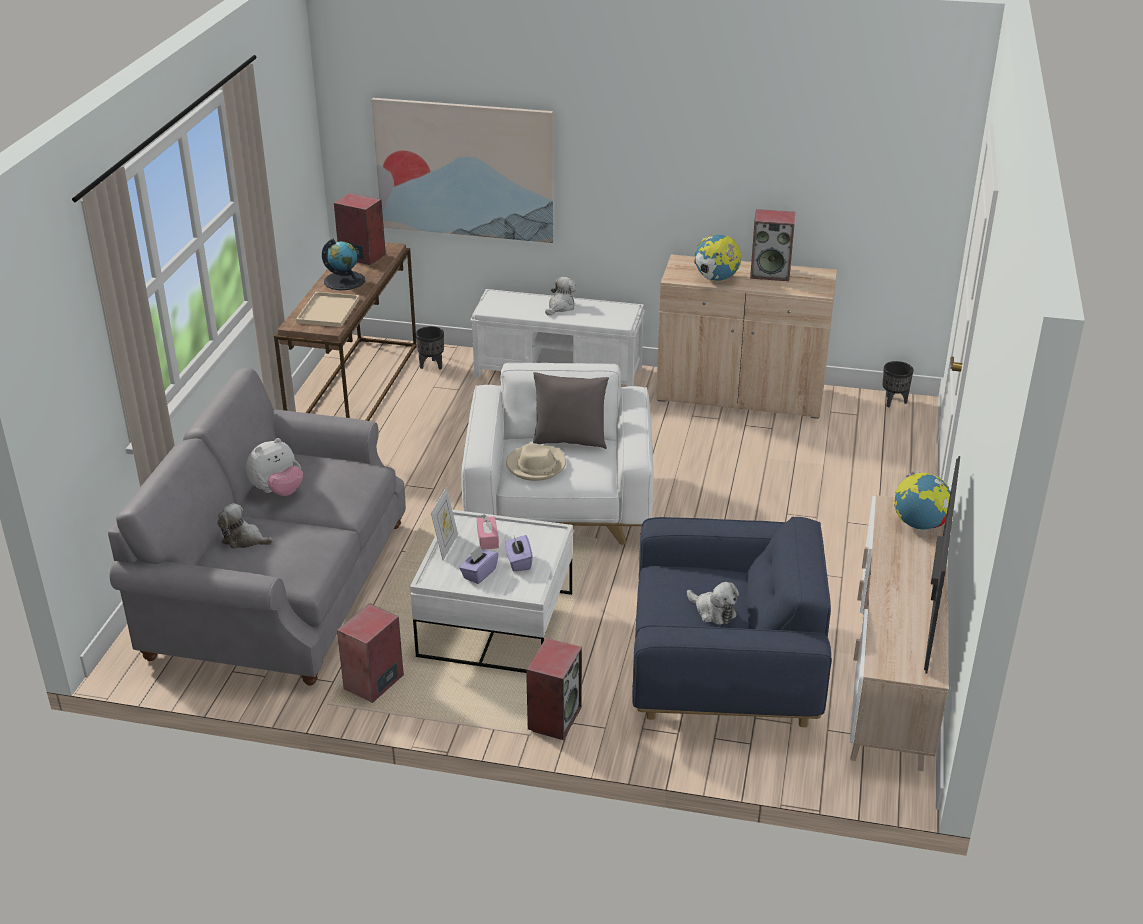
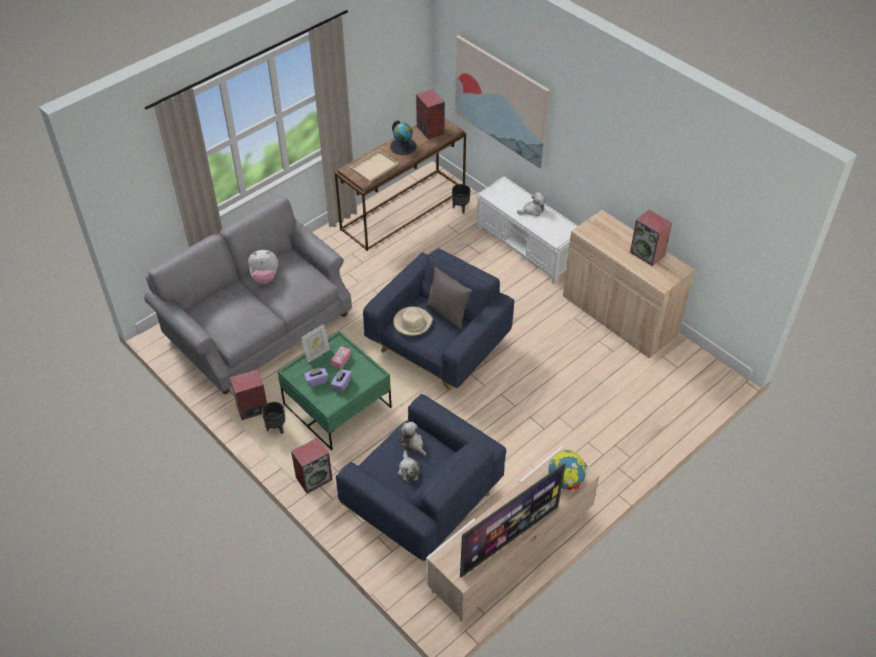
camera: 35 degrees right, 15 degrees up
plush toy [217,503,274,549] -> plush toy moved to [399,422,426,456]
white coffee table [410,510,573,673] -> green coffee table [277,331,391,450]
white armchair [461,363,654,545] -> blue armchair [363,248,514,390]
globe [694,235,741,281] -> none
black planter [882,361,914,407] -> black planter moved to [262,402,285,434]

